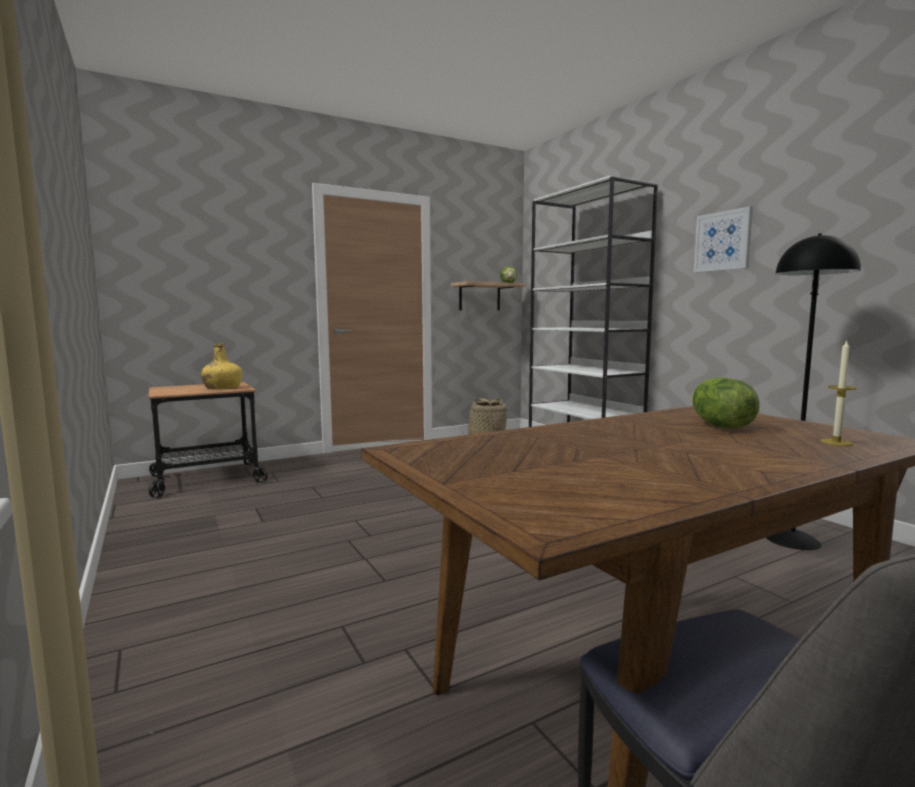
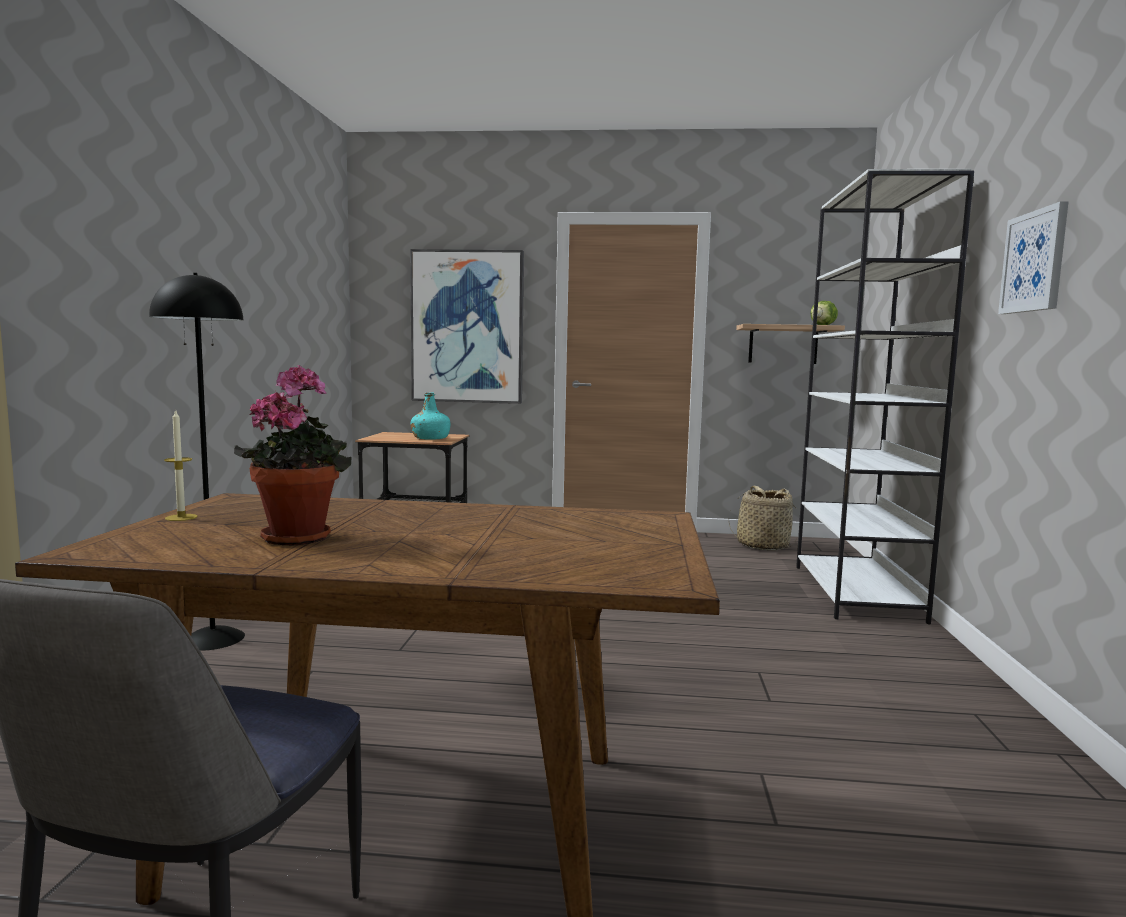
camera: 35 degrees right, 0 degrees up
yellow bottle [201,344,242,389] -> turquoise bottle [411,393,450,440]
lettuce [692,378,760,428] -> none
black floor lamp [766,233,861,550] -> black floor lamp moved to [149,273,245,651]
candle [820,339,857,446] -> candle moved to [164,409,197,521]
none -> potted plant [234,365,352,546]
none -> picture [410,249,524,404]

